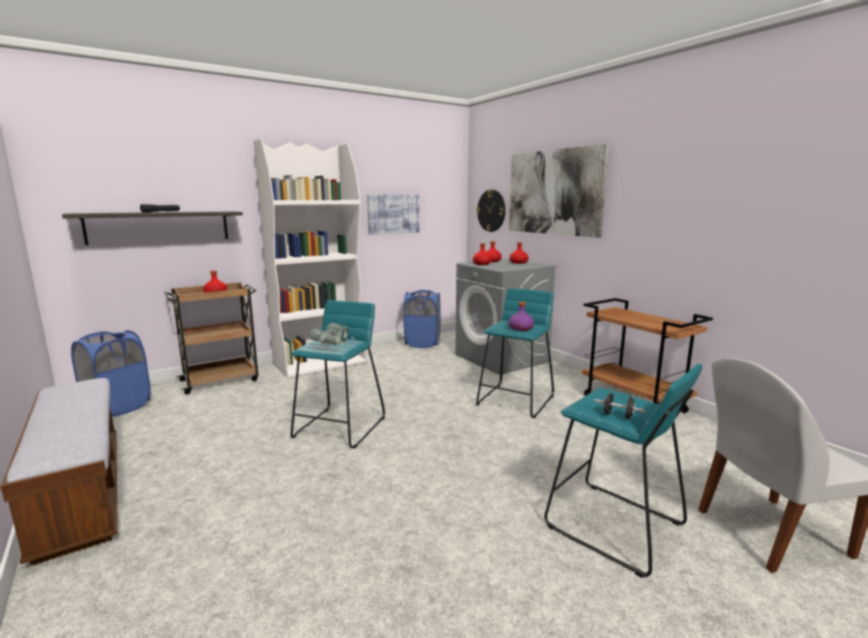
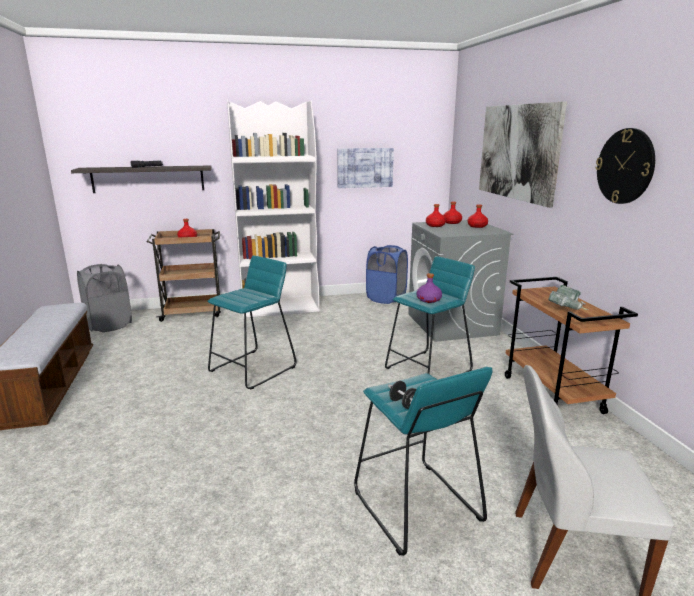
camera: 20 degrees right, 5 degrees up
blue laundry basket [71,330,151,416] -> grey laundry basket [77,264,132,332]
power drill [309,323,355,345] -> power drill moved to [548,285,588,310]
wall clock [476,190,505,232] -> wall clock moved to [595,128,655,204]

